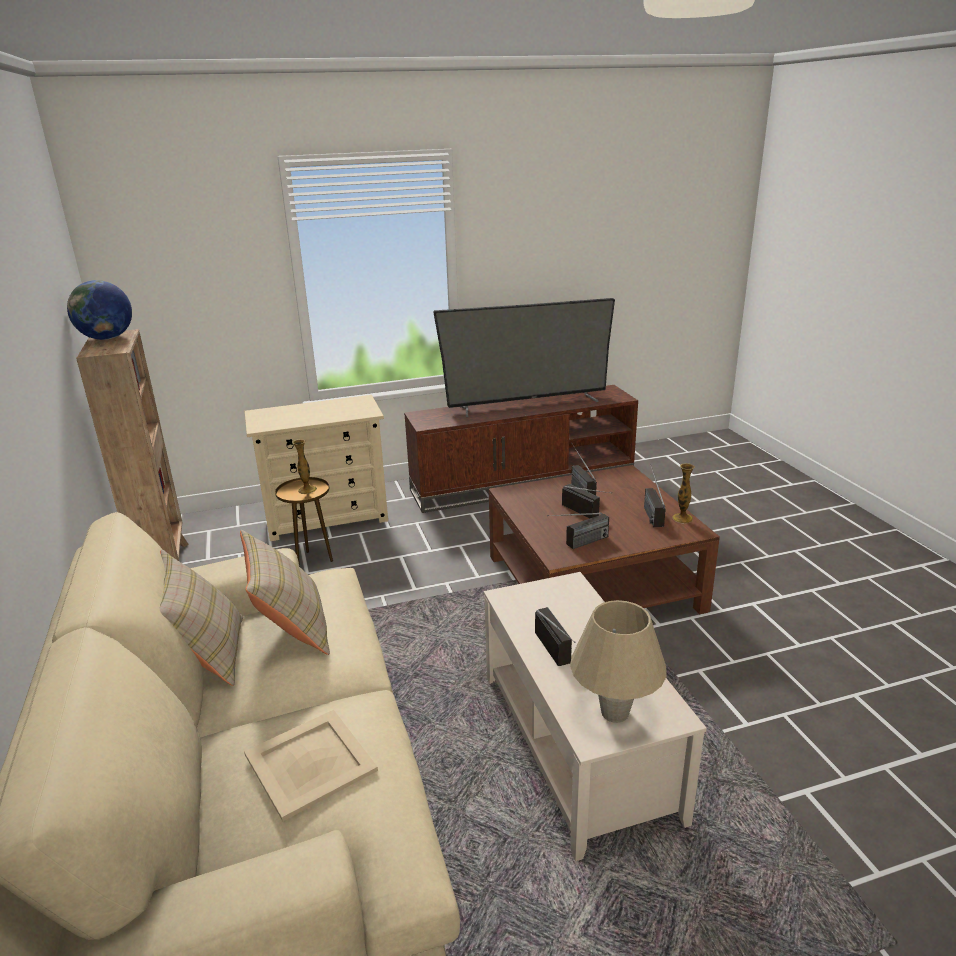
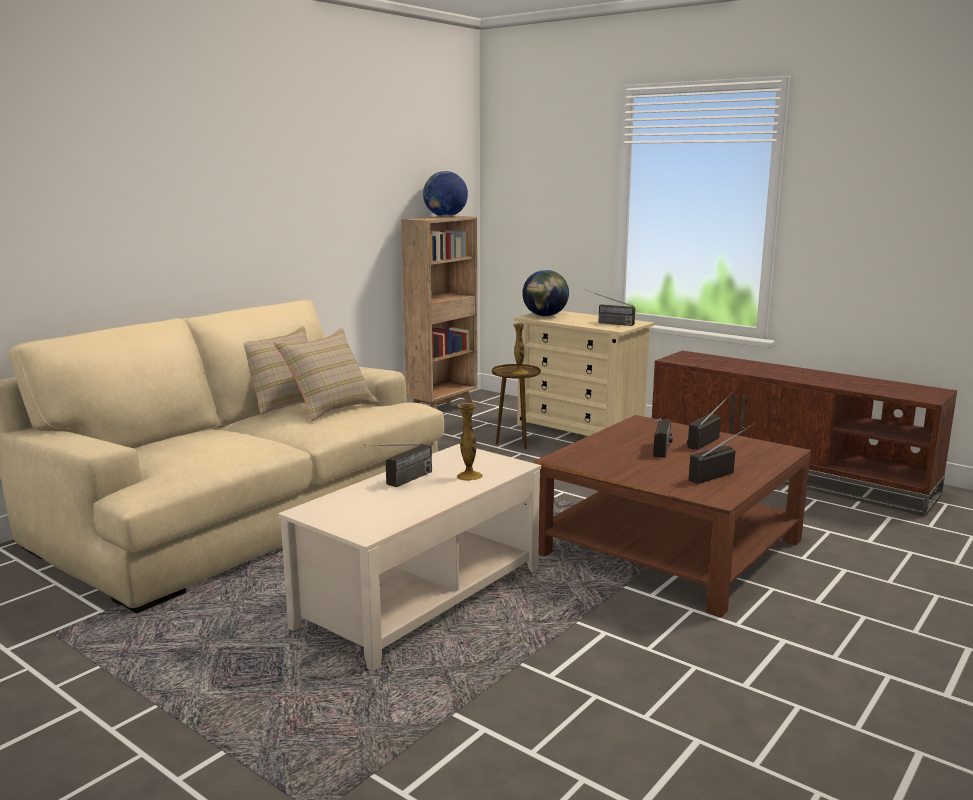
camera: 55 degrees right, 10 degrees down
beige tray [244,710,378,821] -> none
television [433,298,615,417] -> none
radio [547,513,609,549] -> radio moved to [584,289,635,326]
beige table lamp [570,600,667,723] -> none
vase [672,463,695,523] -> vase moved to [457,403,483,481]
none -> globe [522,270,569,316]

